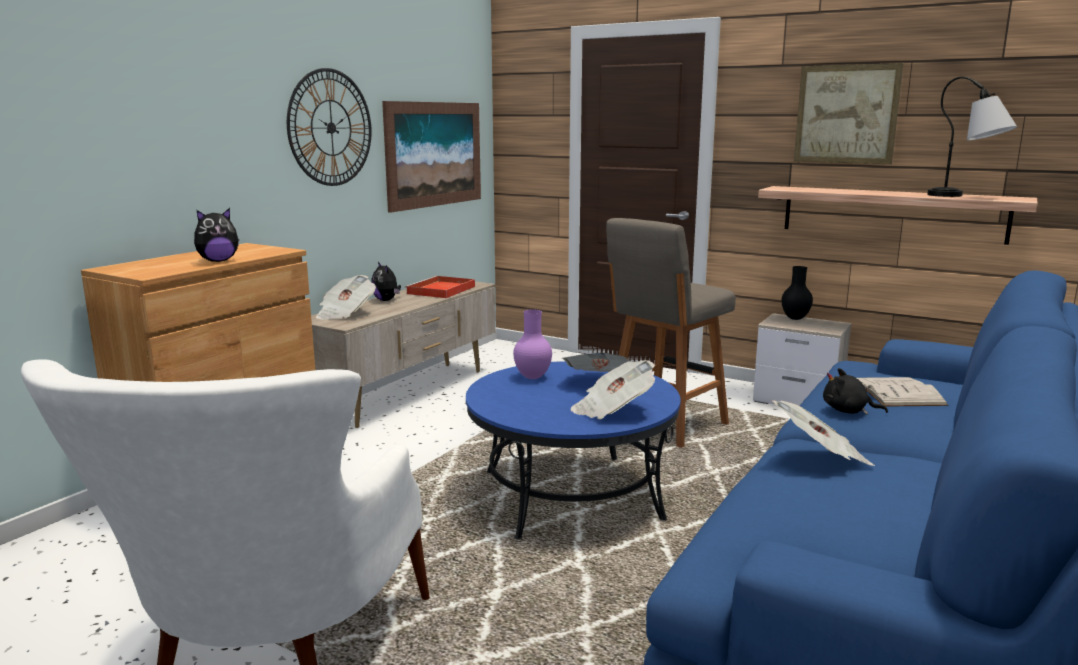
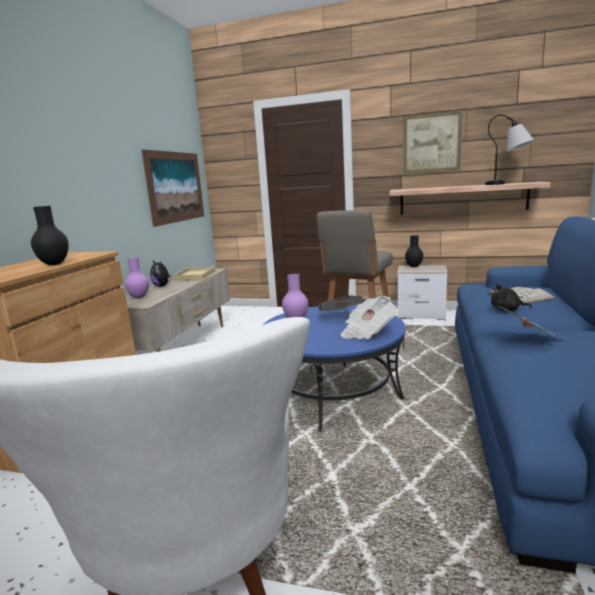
camera: 15 degrees left, 0 degrees up
plush toy [194,208,239,262] -> black vase [31,206,69,265]
wall clock [287,68,372,186] -> none
newspaper [316,275,376,320] -> purple vase [125,258,149,299]
red tray [405,276,475,298] -> beige tray [171,266,216,281]

